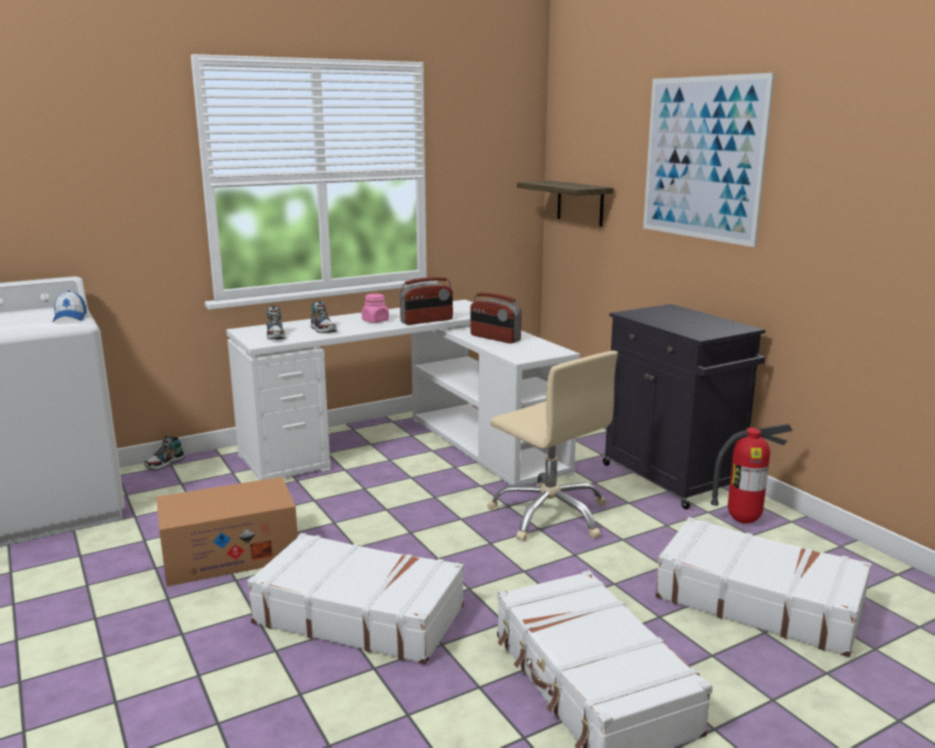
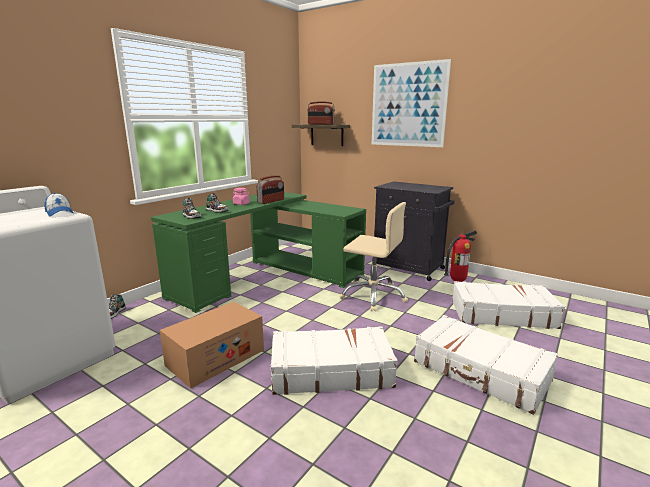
camera: 25 degrees left, 0 degrees up
white desk [226,300,580,485] -> green desk [151,192,366,313]
radio [470,293,521,344] -> radio moved to [307,101,335,125]

